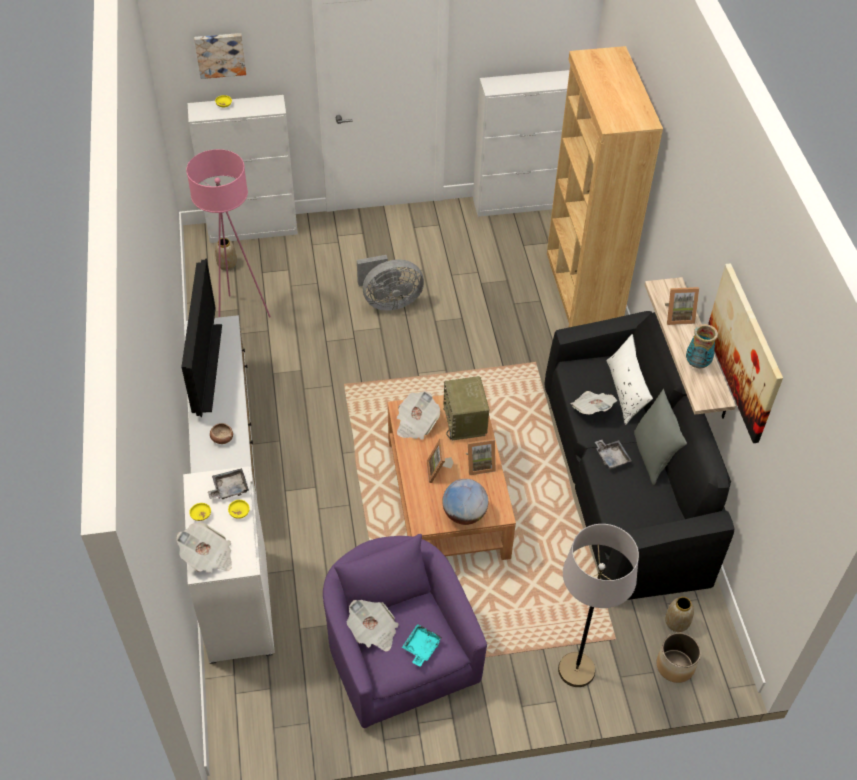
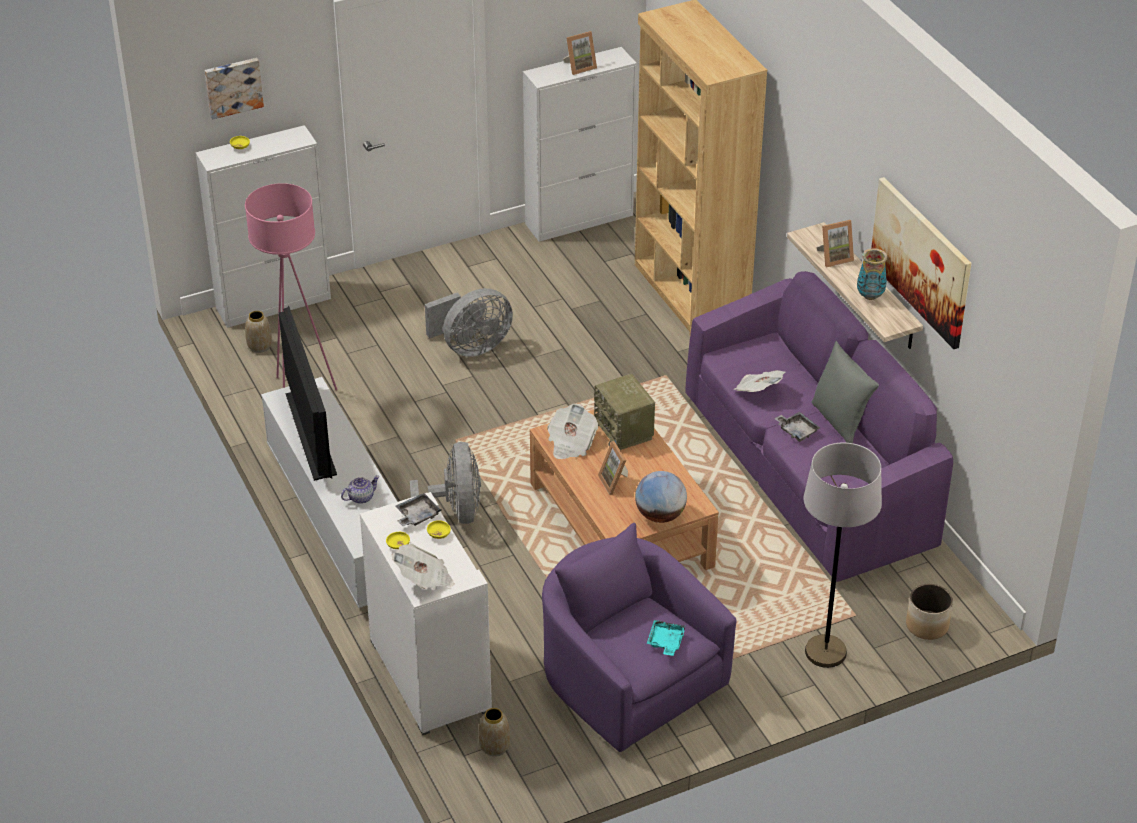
camera: 15 degrees left, 10 degrees down
bowl [210,423,233,444] -> teapot [341,475,380,504]
newspaper [347,600,398,651] -> none
picture frame [466,439,496,475] -> picture frame moved to [563,31,597,75]
black sofa [544,311,734,600] -> purple sofa [685,271,953,582]
white pillow [606,334,653,425] -> none
vase [665,597,694,632] -> vase moved to [479,708,510,756]
none -> grey fan [410,442,481,524]

